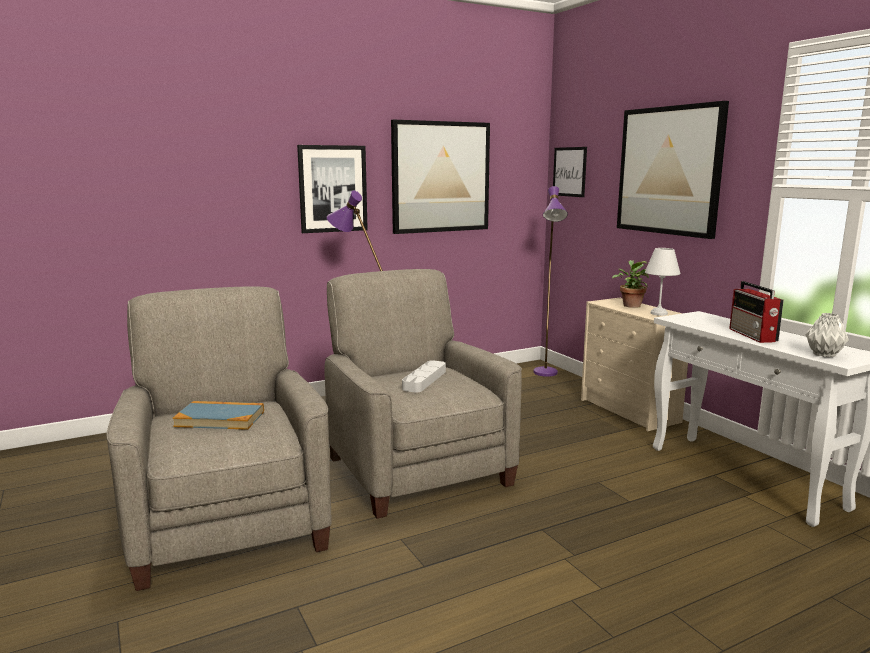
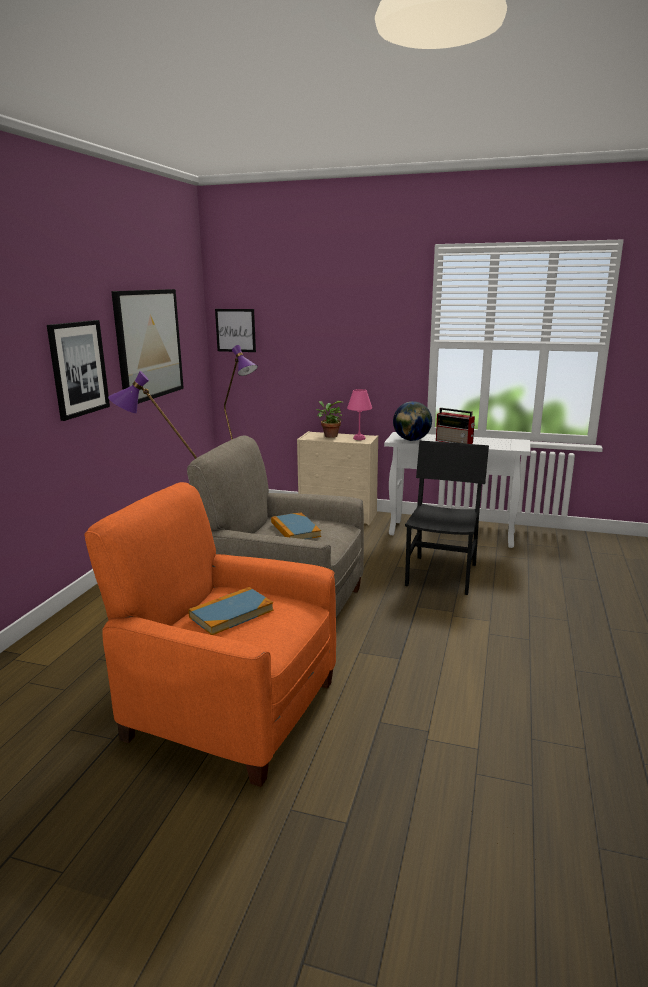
camera: 45 degrees left, 5 degrees up
beige armchair [106,287,331,591] -> orange armchair [84,482,336,787]
grey tray [402,360,446,393] -> book [271,513,321,539]
picture [617,101,729,239] -> none
white table lamp [645,248,681,316] -> pink table lamp [347,389,372,440]
grey vase [806,313,849,357] -> none
none -> globe [393,401,432,441]
none -> black chair [405,441,489,595]

